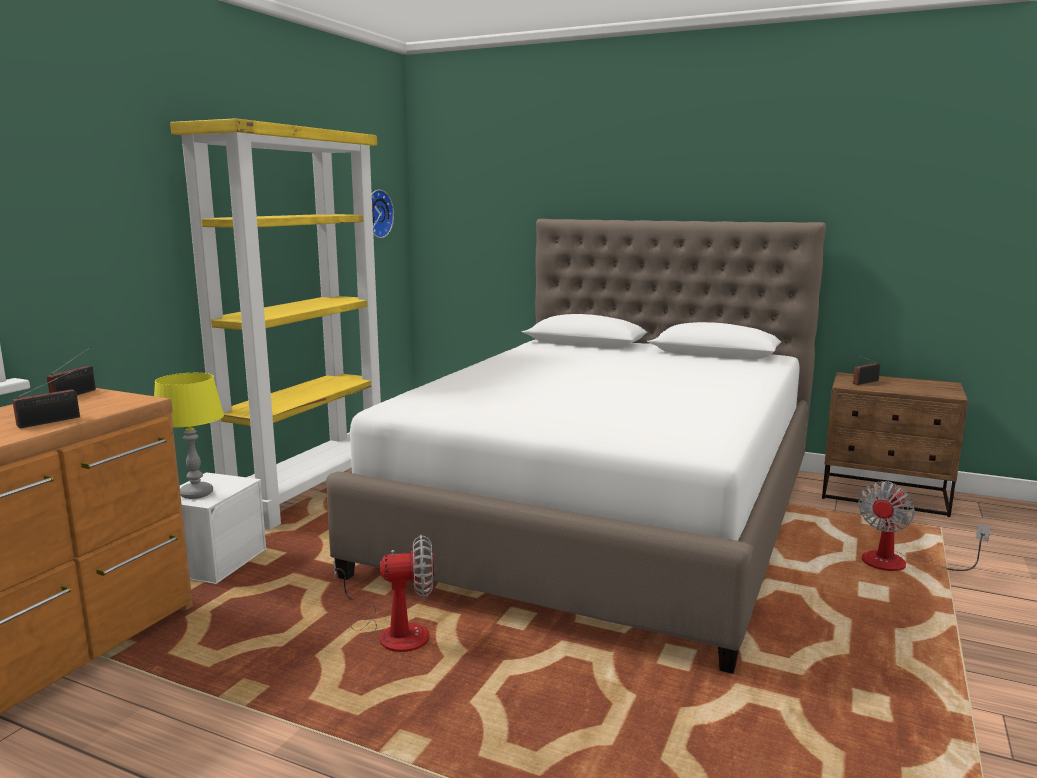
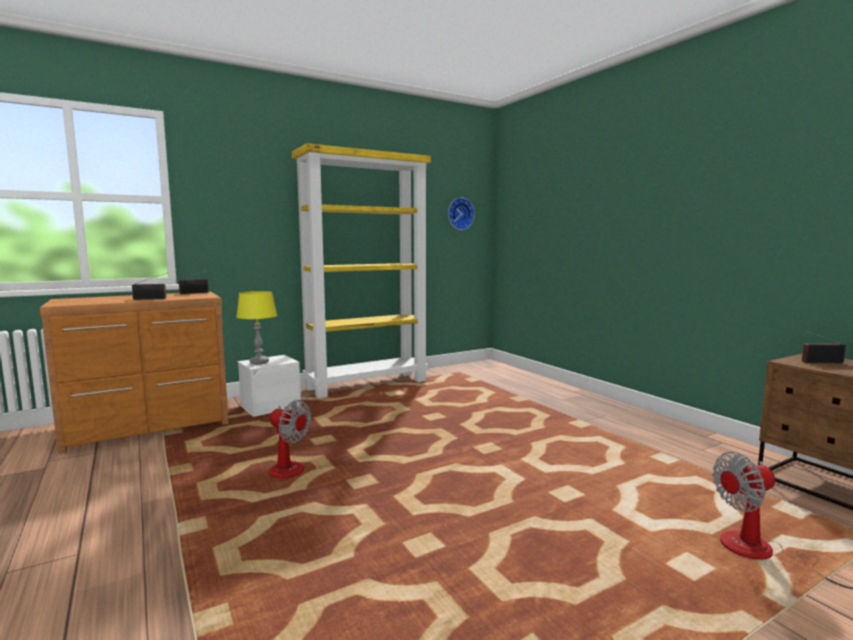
camera: 35 degrees right, 5 degrees down
white bed [326,219,826,674] -> none

